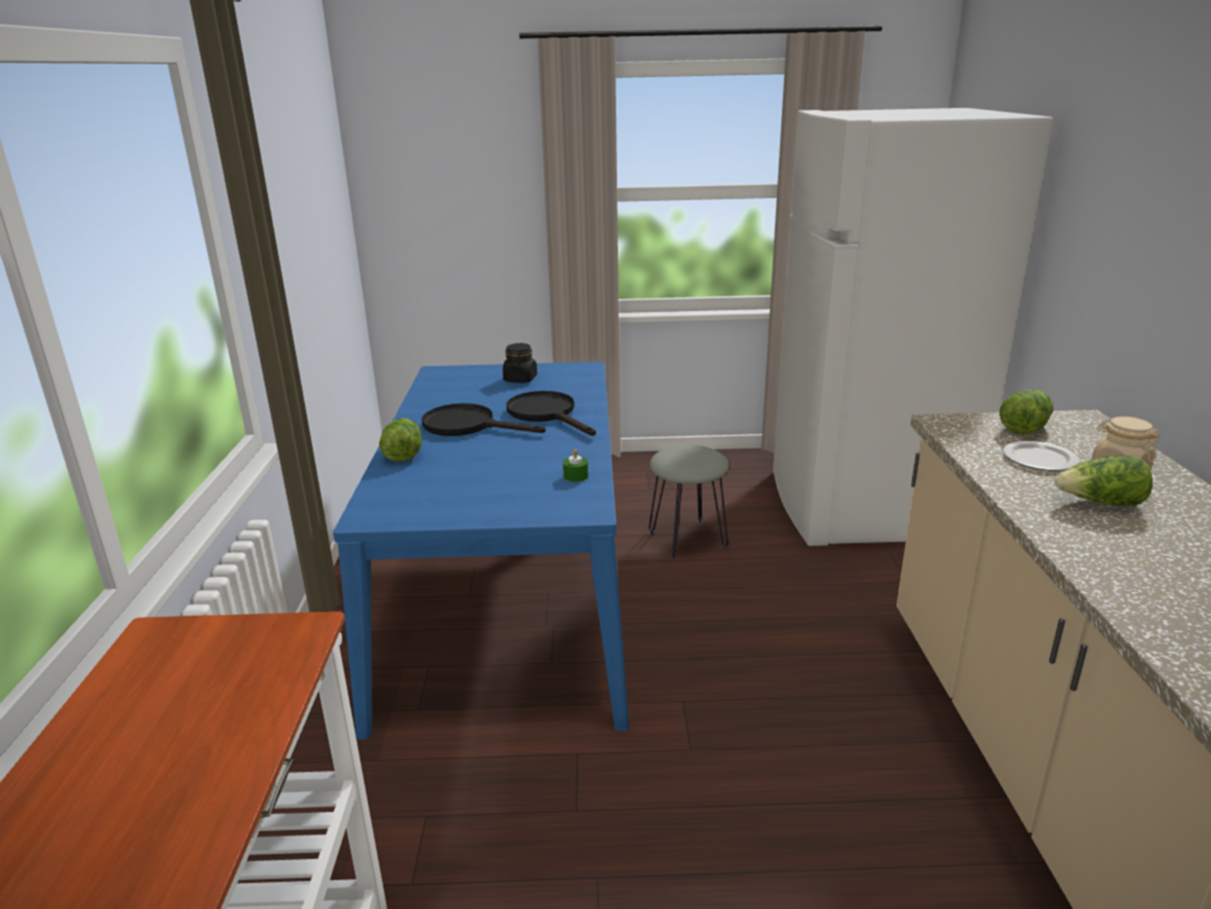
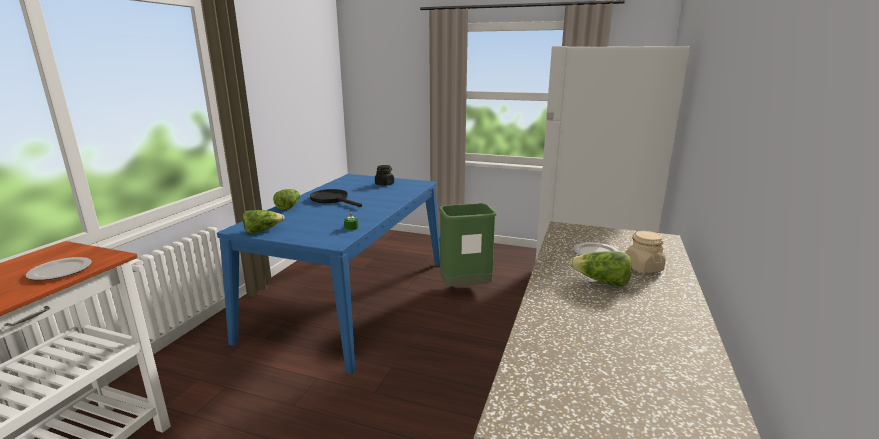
camera: 20 degrees right, 5 degrees down
black frying pan [506,391,596,436] -> none
grey stool [649,444,729,561] -> green trash can [439,203,497,286]
lettuce [999,390,1053,435] -> lettuce moved to [242,210,284,233]
none -> plate [26,257,92,280]

